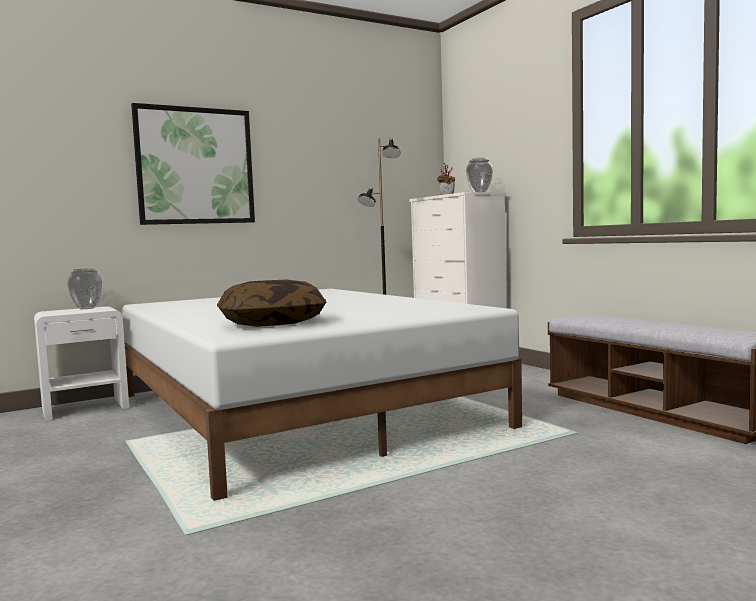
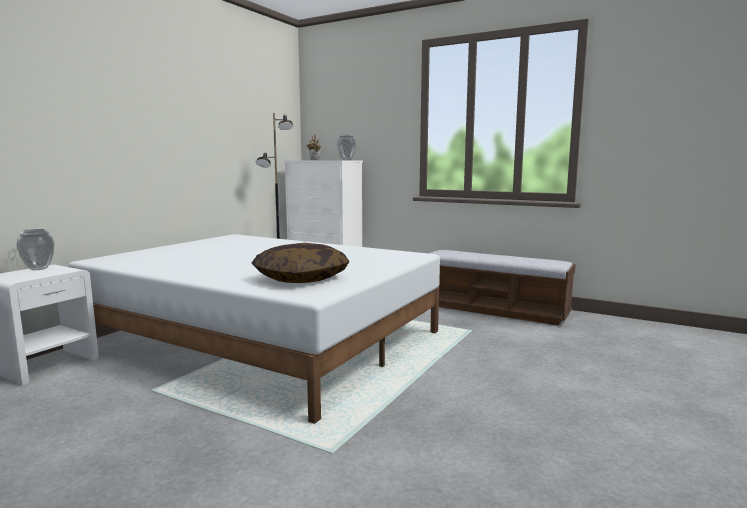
camera: 30 degrees left, 5 degrees up
picture [131,103,255,225] -> none

